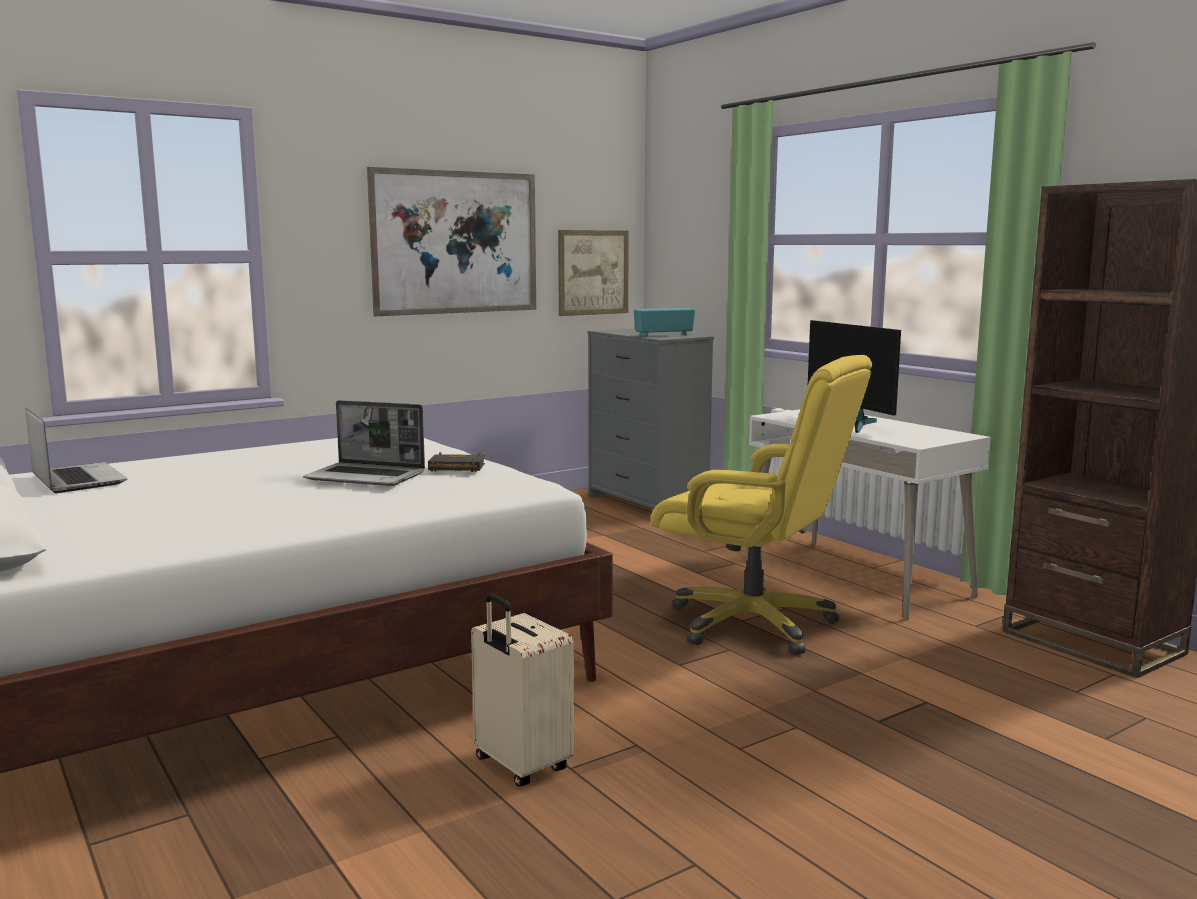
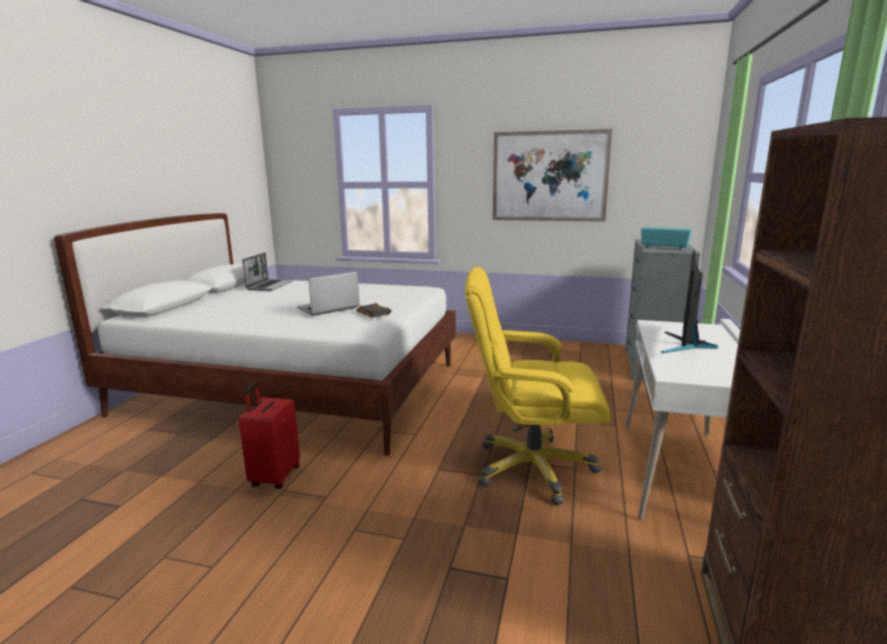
camera: 50 degrees right, 5 degrees up
laptop [303,400,425,486] -> laptop turned 75 degrees clockwise [297,271,359,316]
beige suitcase [471,593,574,787] -> red suitcase [239,382,300,489]
picture [558,230,629,316] -> none
yellow office chair [651,355,872,655] -> yellow office chair turned 105 degrees clockwise [465,267,611,505]

